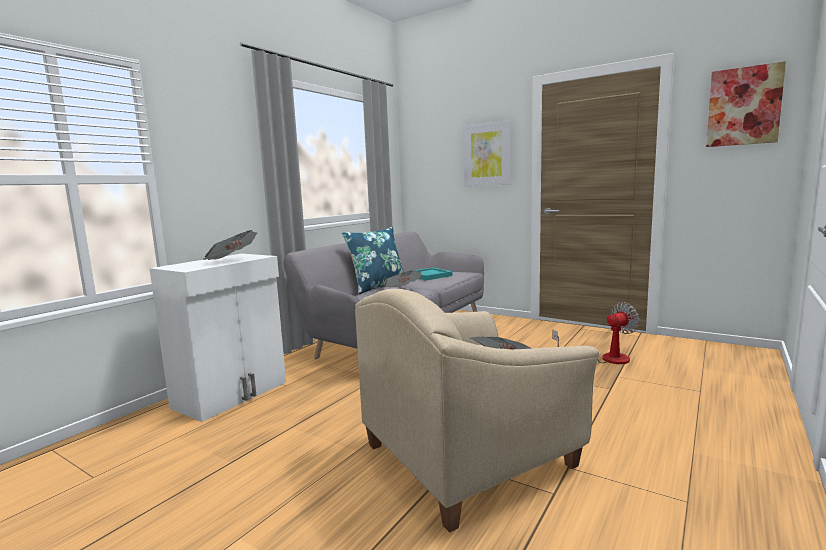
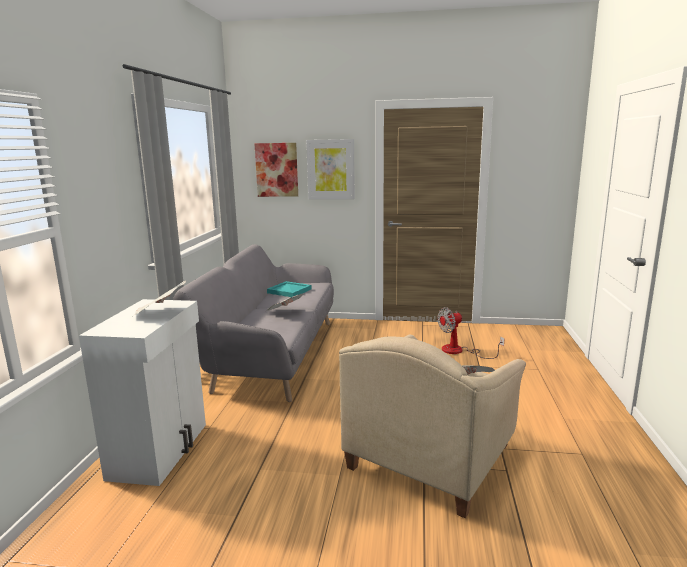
camera: 25 degrees left, 5 degrees up
blue pillow [342,227,404,294] -> none
fan [552,303,640,364] -> fan turned 150 degrees counterclockwise [438,307,505,359]
picture [706,61,786,147] -> picture moved to [254,143,298,197]

